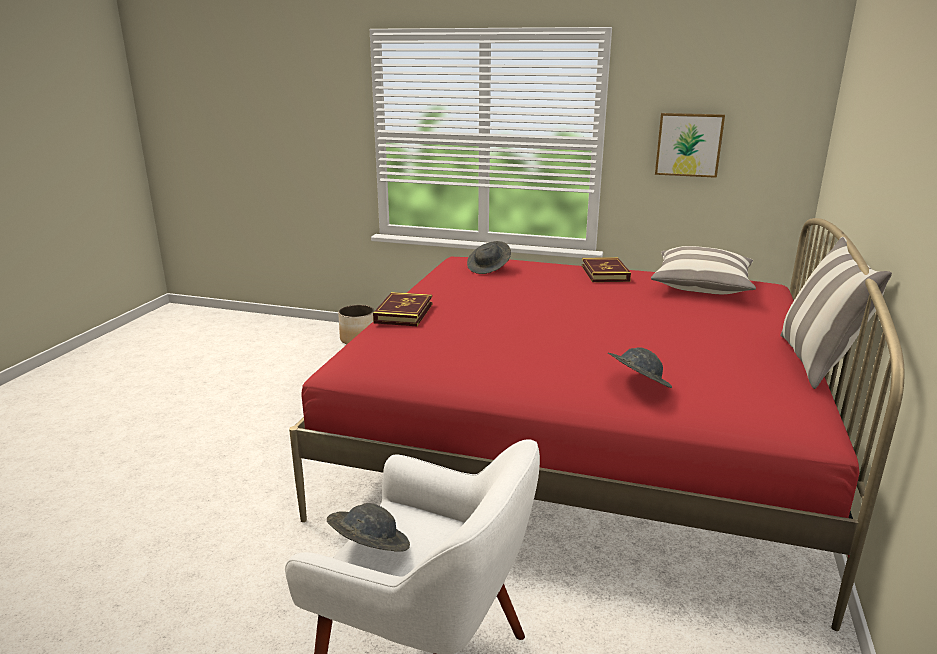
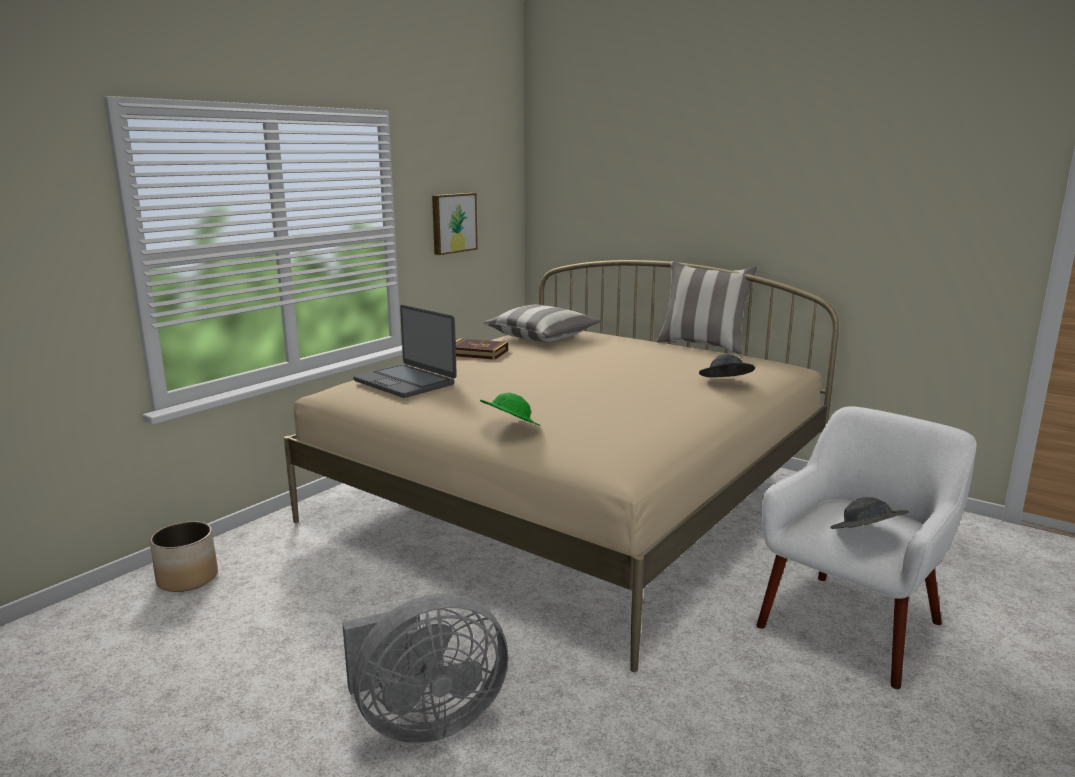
camera: 70 degrees left, 5 degrees down
red bed [289,218,904,631] -> beige bed [284,260,839,672]
book [373,292,432,326] -> green hat [480,393,540,426]
grey hat [467,241,511,274] -> laptop [353,305,457,398]
none -> grey fan [342,594,509,744]

